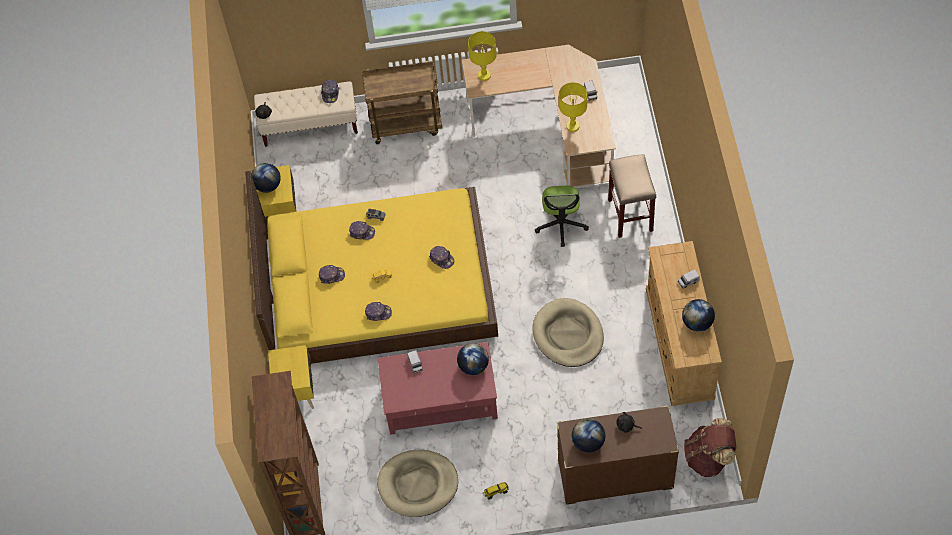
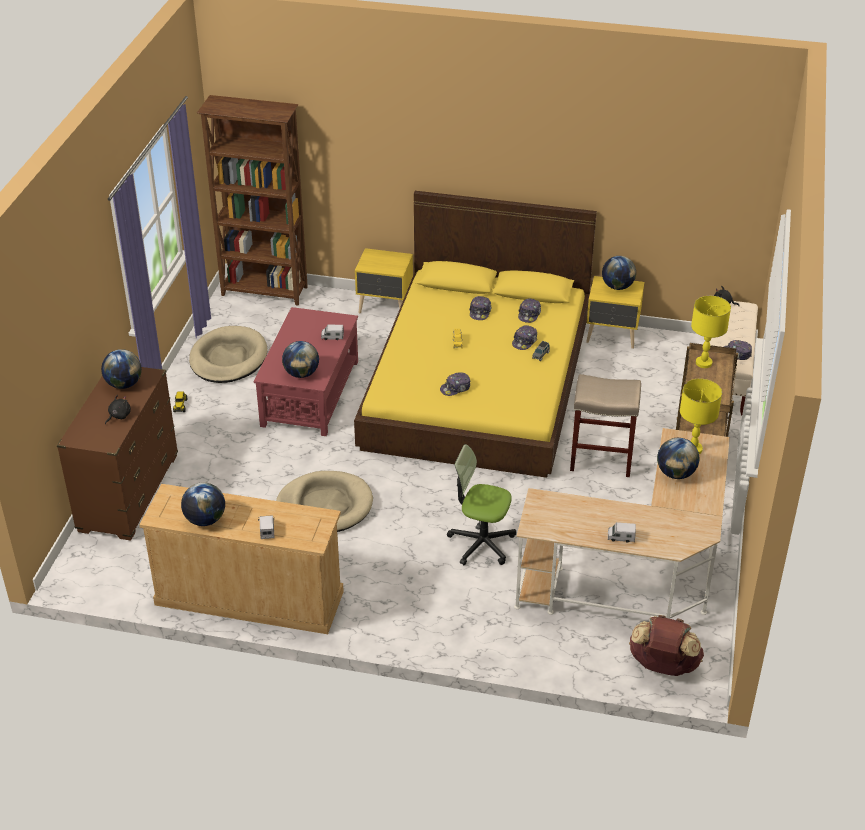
camera: 105 degrees right, 20 degrees down
cap [365,302,392,321] -> cap moved to [518,299,541,323]
yellow table lamp [559,82,587,132] -> yellow table lamp moved to [691,296,731,368]
beige stool [608,154,657,238] -> beige stool moved to [570,374,641,477]
brown backpack [684,418,736,477] -> brown backpack moved to [629,615,704,676]
none -> globe [657,438,699,479]

